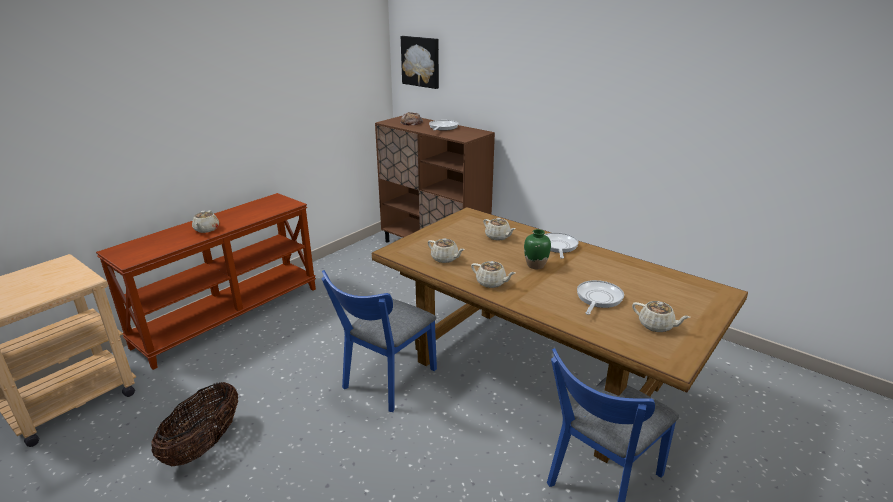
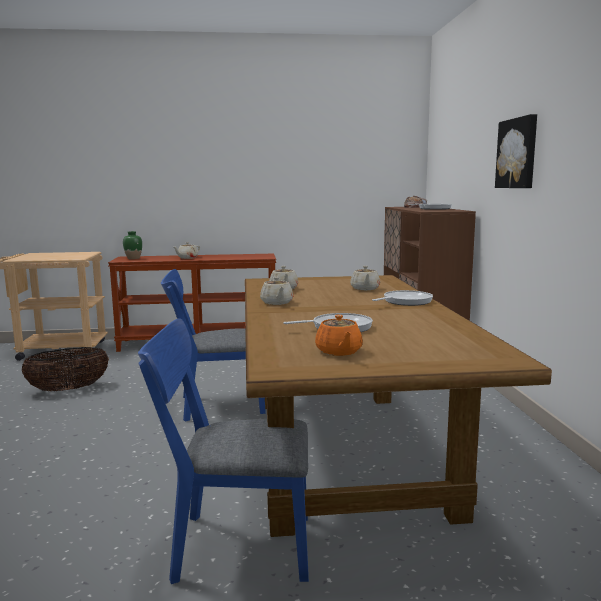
camera: 45 degrees right, 15 degrees down
picture [401,36,439,89] -> picture moved to [495,114,537,188]
green vase [524,229,551,269] -> green vase moved to [123,231,142,259]
beige teapot [632,301,690,332] -> orange teapot [315,315,363,356]

